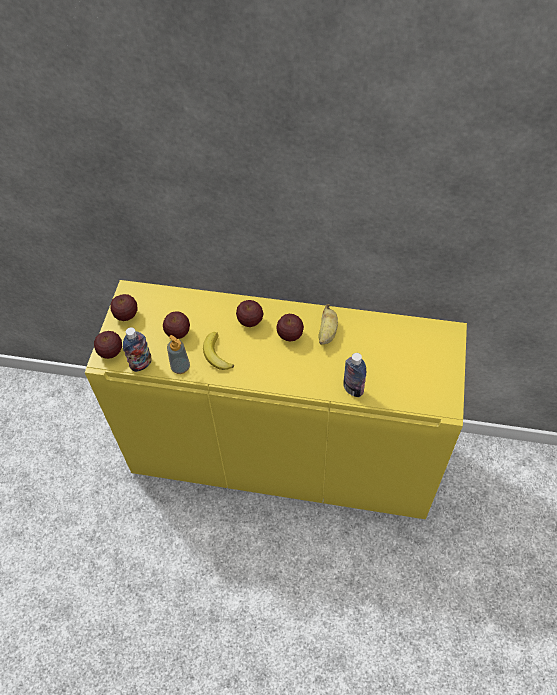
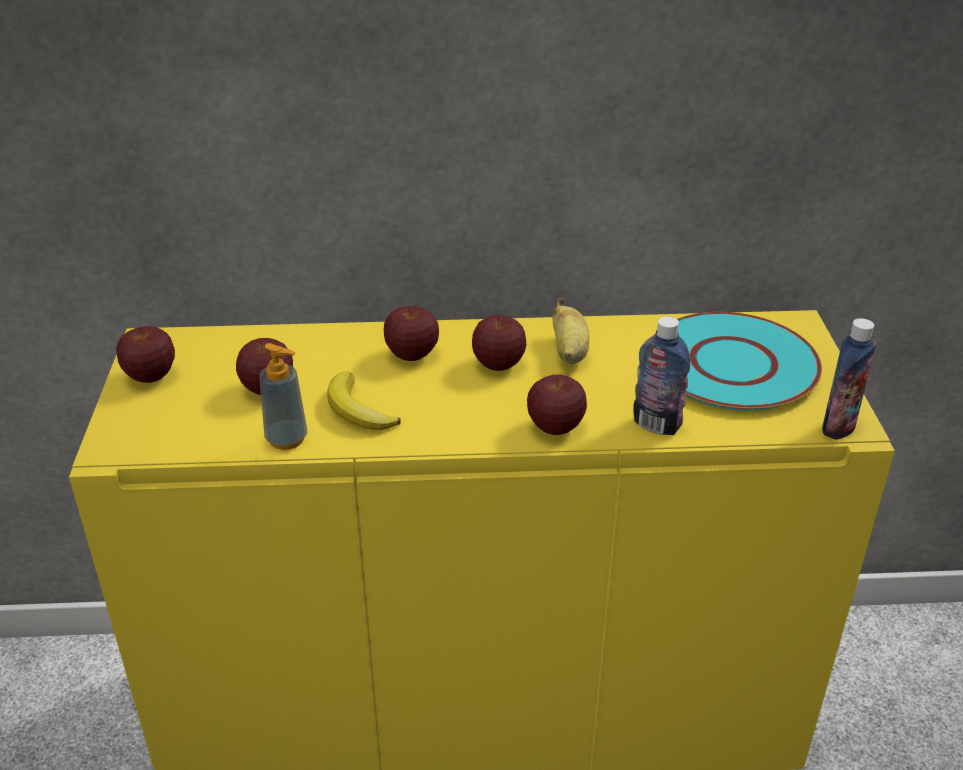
camera: 15 degrees left, 20 degrees down
apple [94,331,122,359] -> apple moved to [527,374,587,435]
bottle [123,327,152,372] -> bottle moved to [822,318,876,440]
none -> turquoise plate [655,312,822,411]

